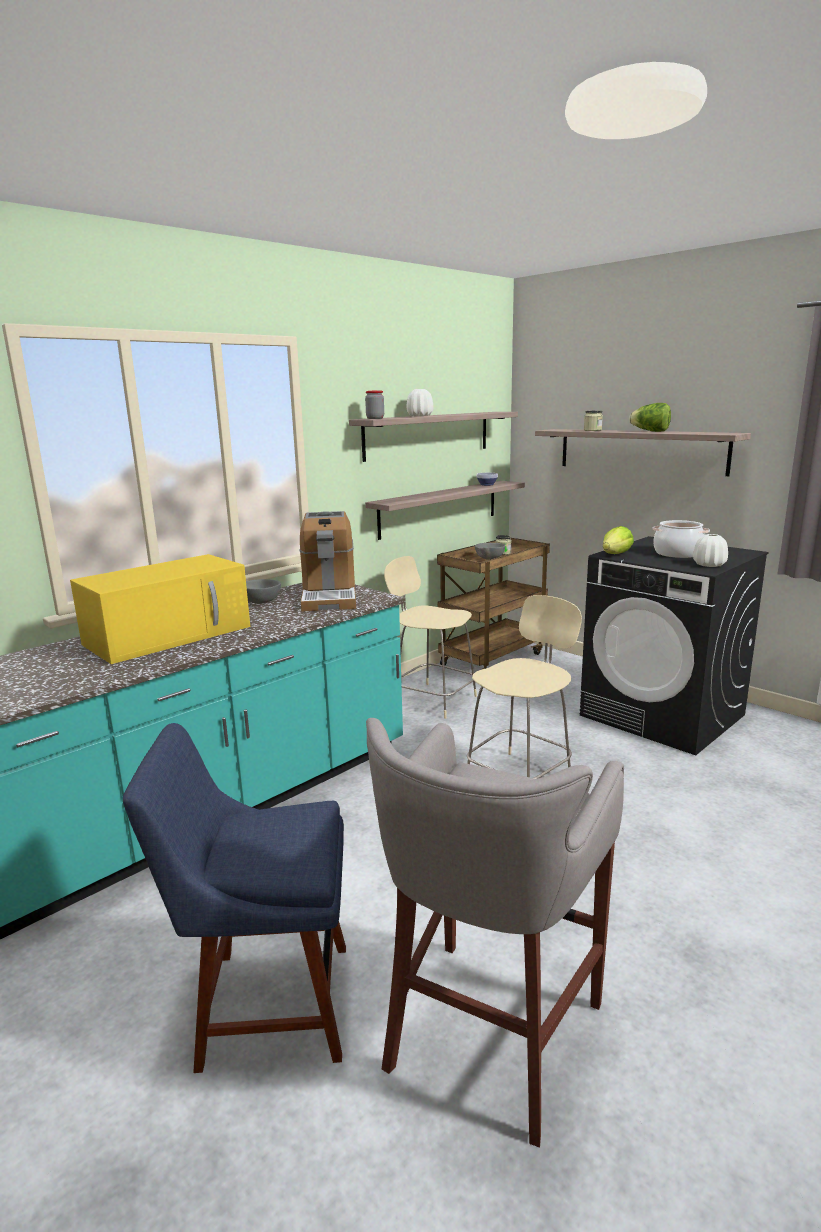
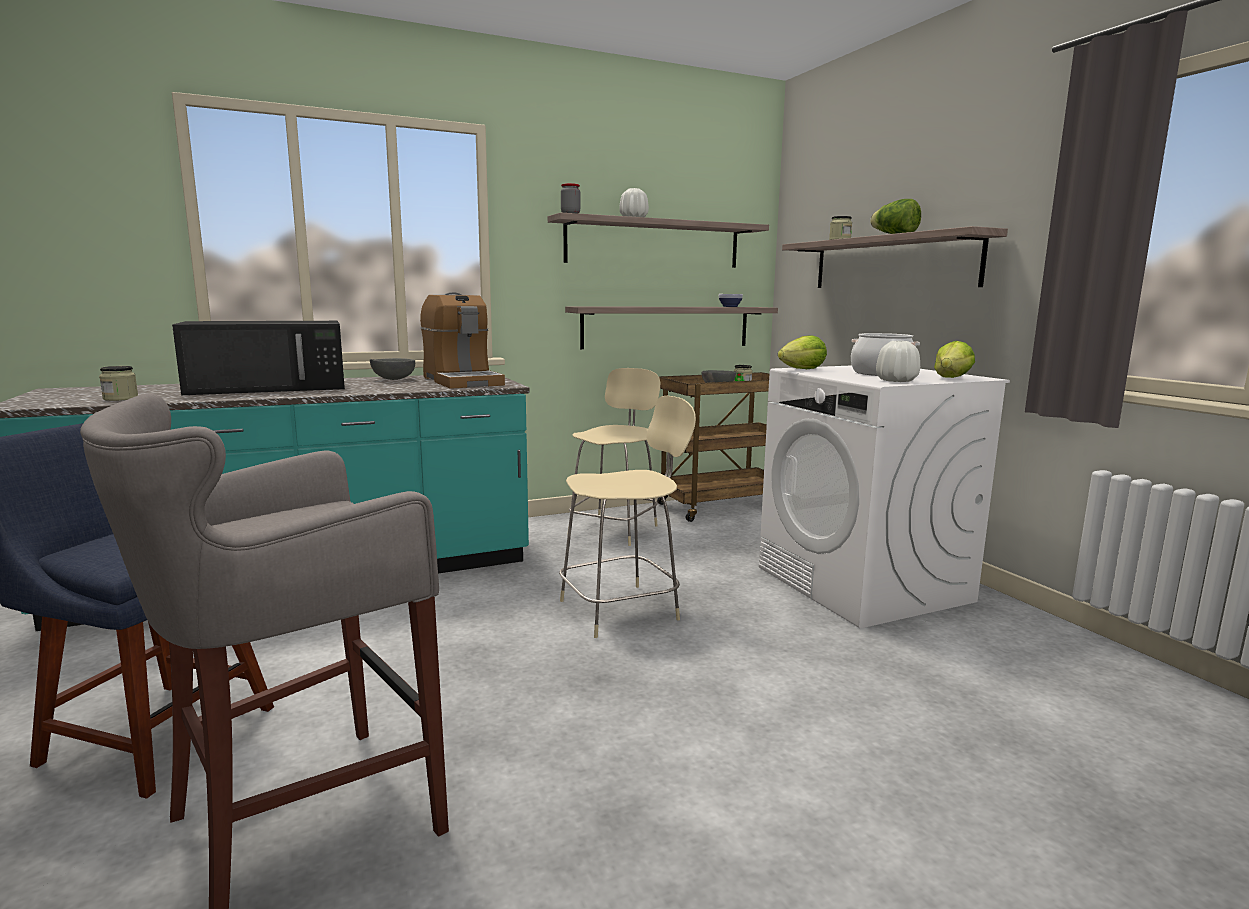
camera: 20 degrees right, 5 degrees down
yellow microwave [70,554,250,664] -> black microwave [172,321,345,395]
coffee machine [299,511,356,612] -> coffee machine turned 45 degrees counterclockwise [420,293,505,389]
beige chair [384,556,477,719] -> beige chair turned 60 degrees clockwise [568,368,660,546]
black washing machine [580,536,768,755] -> white washing machine [759,365,1010,628]
none -> jar [99,366,138,401]
none -> lettuce [934,341,975,378]

